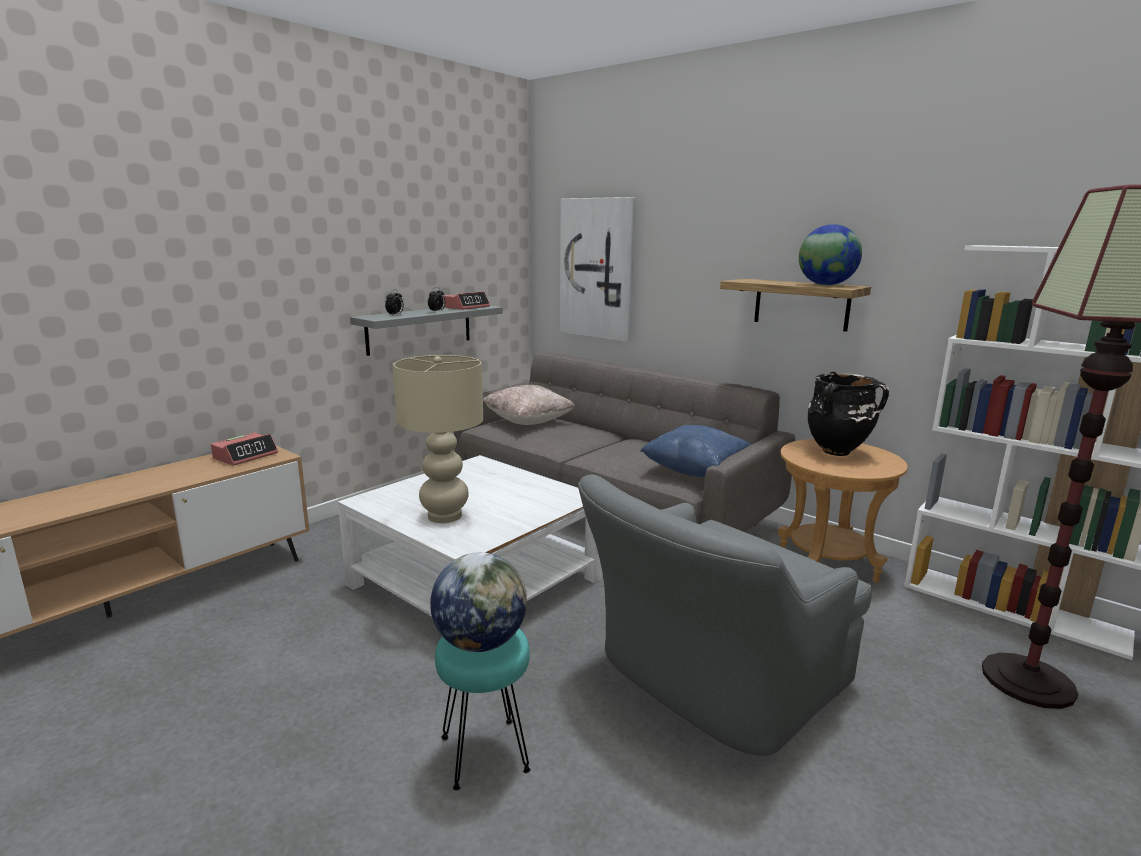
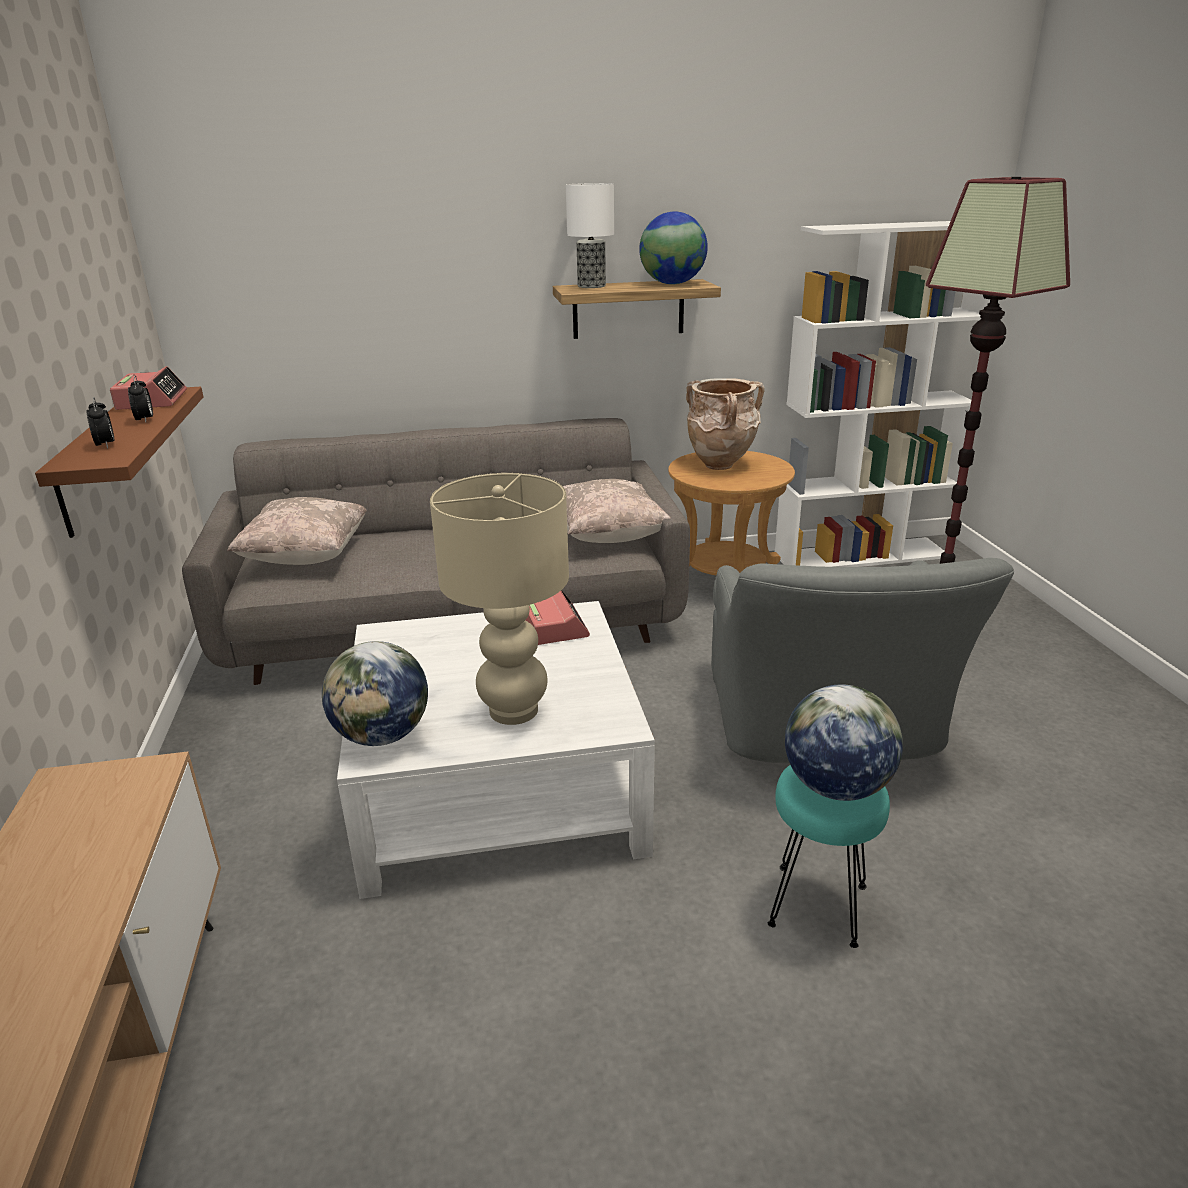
camera: 50 degrees left, 10 degrees up
alarm clock [211,433,278,466] -> alarm clock moved to [525,590,590,645]
grey shelf [350,306,503,356] -> brown shelf [35,387,203,538]
picture [560,197,636,342] -> none
blue pillow [640,425,751,477] -> beige pillow [563,479,671,543]
black vase [808,371,889,456] -> beige vase [686,378,765,470]
none -> globe [322,641,428,746]
none -> table lamp [566,183,614,288]

